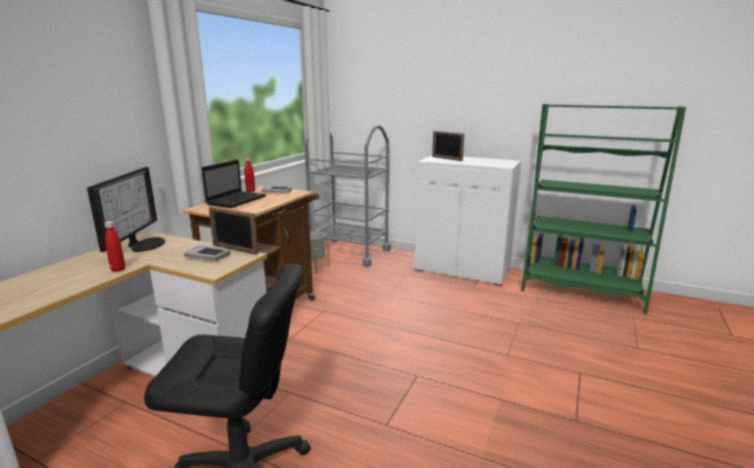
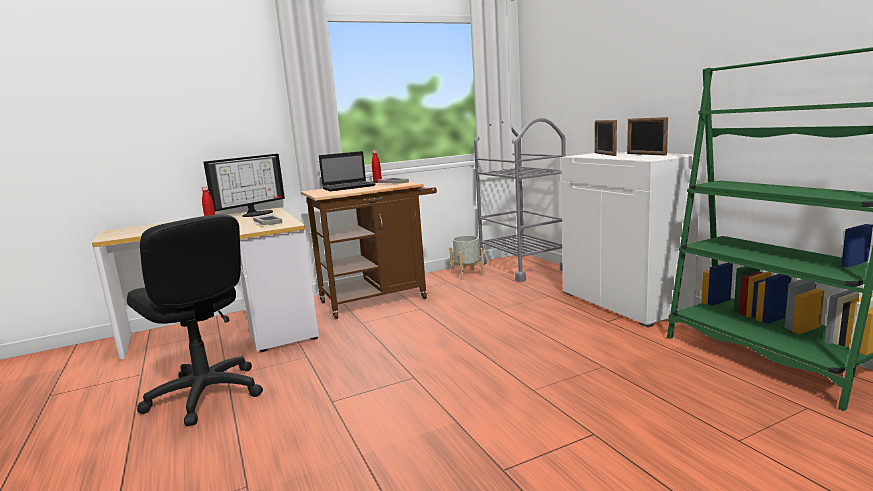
camera: 40 degrees right, 5 degrees down
picture frame [209,206,258,255] -> picture frame moved to [627,117,668,156]

